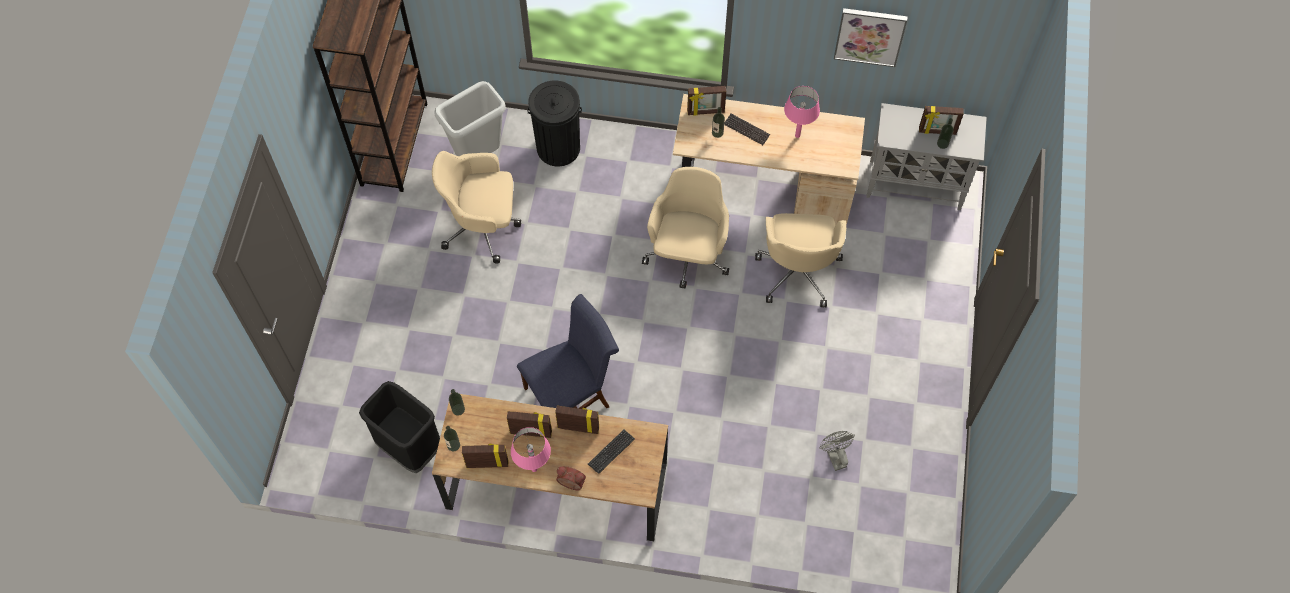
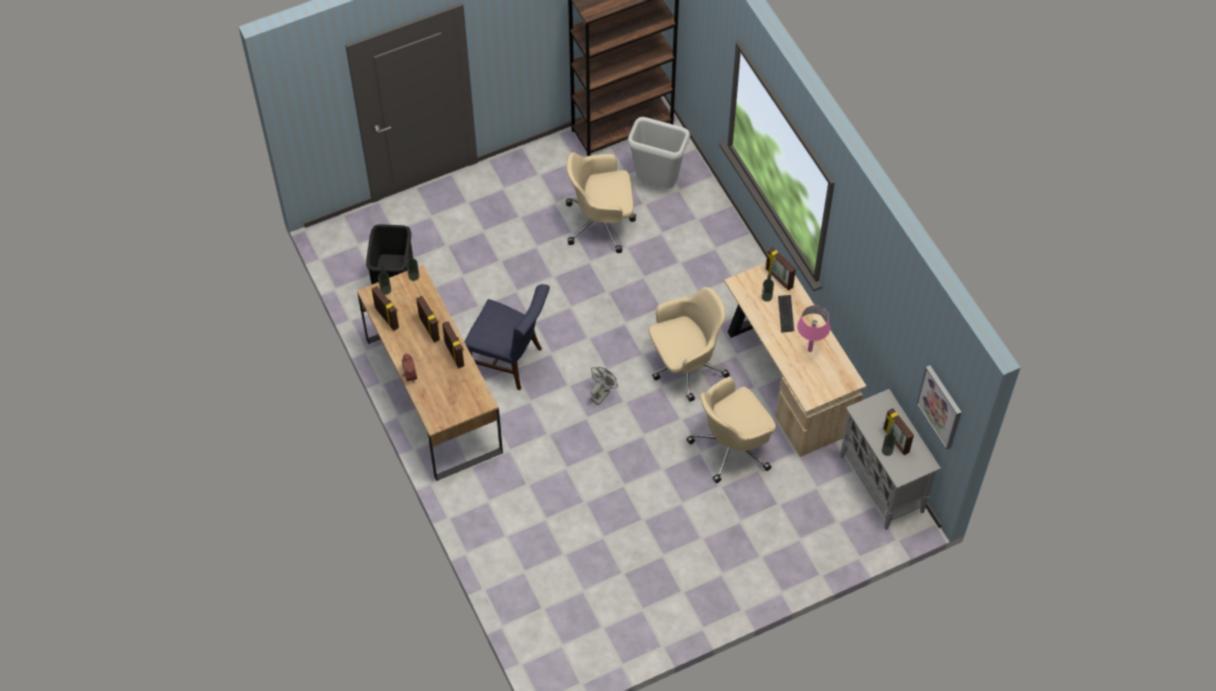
camera: 55 degrees right, 5 degrees down
beige office chair [432,151,521,264] -> beige office chair turned 60 degrees counterclockwise [566,152,636,253]
pink table lamp [511,427,551,472] -> none
black trash can [527,81,582,166] -> none
keyboard [588,430,635,474] -> none
grey fan [819,431,855,471] -> grey fan moved to [590,367,618,405]
picture [834,8,908,67] -> picture moved to [917,365,961,450]

